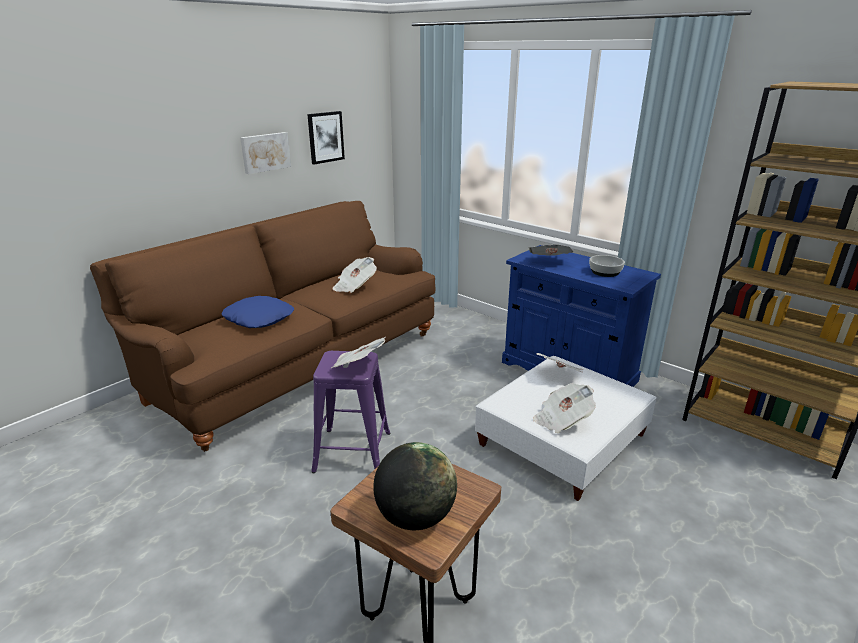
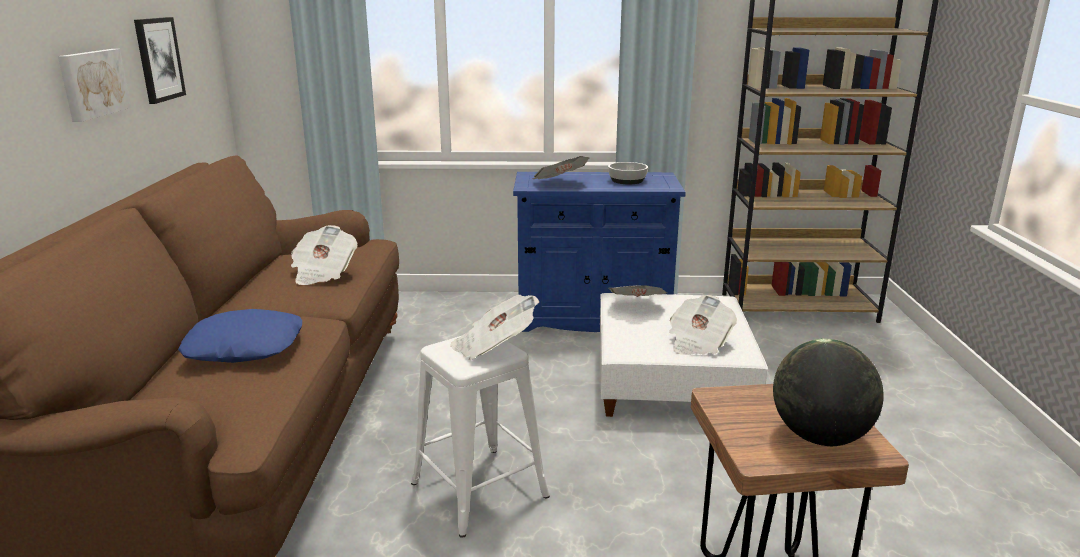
camera: 40 degrees left, 5 degrees down
purple stool [311,351,391,473] -> white stool [411,336,550,538]

